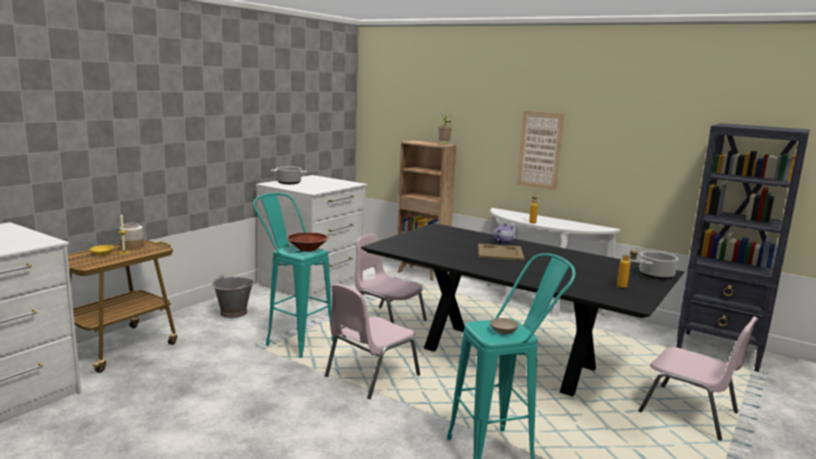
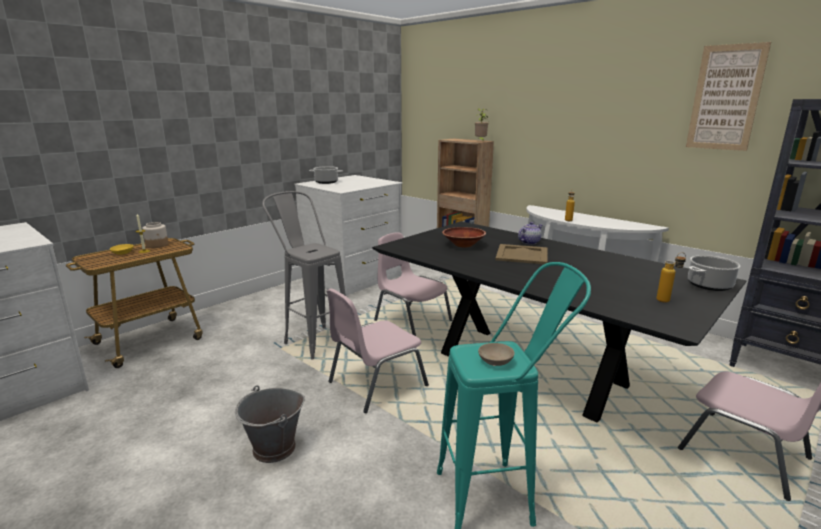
camera: 10 degrees right, 5 degrees up
grey bucket [212,274,254,318] -> grey bucket moved to [235,385,305,463]
turquoise stool [253,193,334,358] -> grey stool [262,191,346,360]
brown bowl [287,233,329,252] -> brown bowl moved to [442,227,486,247]
picture [517,111,564,190] -> picture moved to [686,42,771,151]

